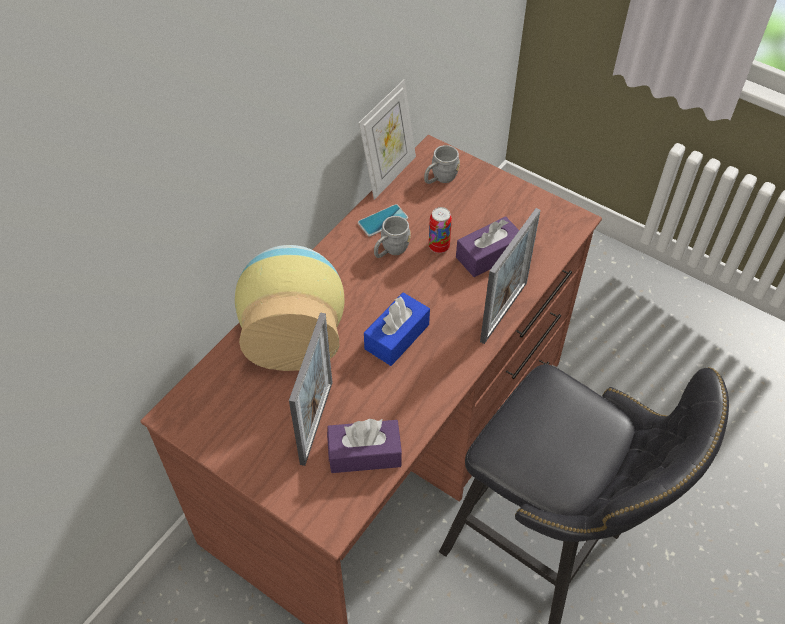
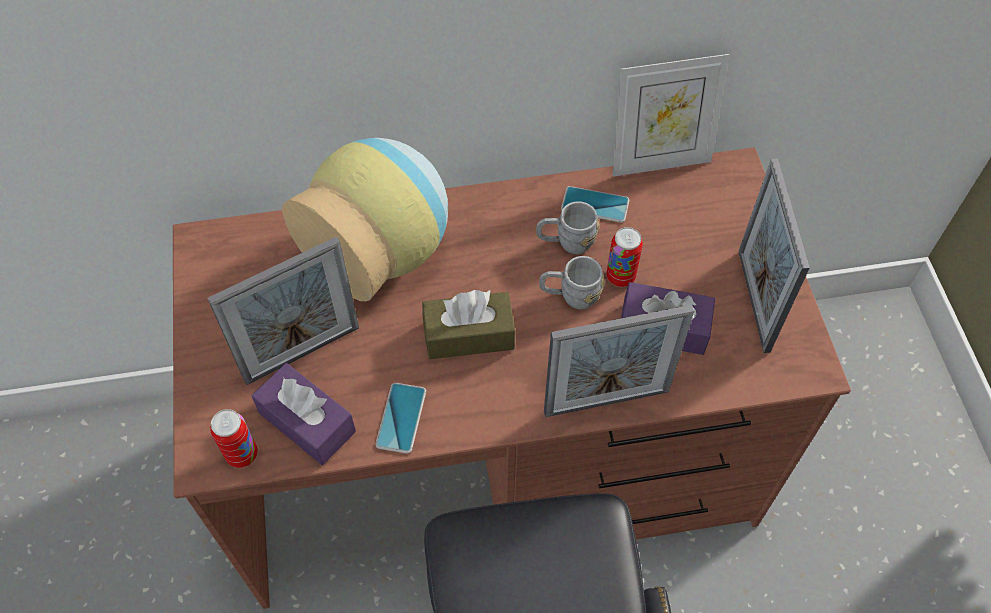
camera: 45 degrees right, 5 degrees up
blue tissue box [364,292,430,366] -> brown tissue box [422,290,515,359]
grey mug [424,145,460,184] -> grey mug moved to [539,256,605,310]
none -> can [210,409,258,468]
none -> phone [375,383,426,454]
none -> picture frame [738,159,810,353]

